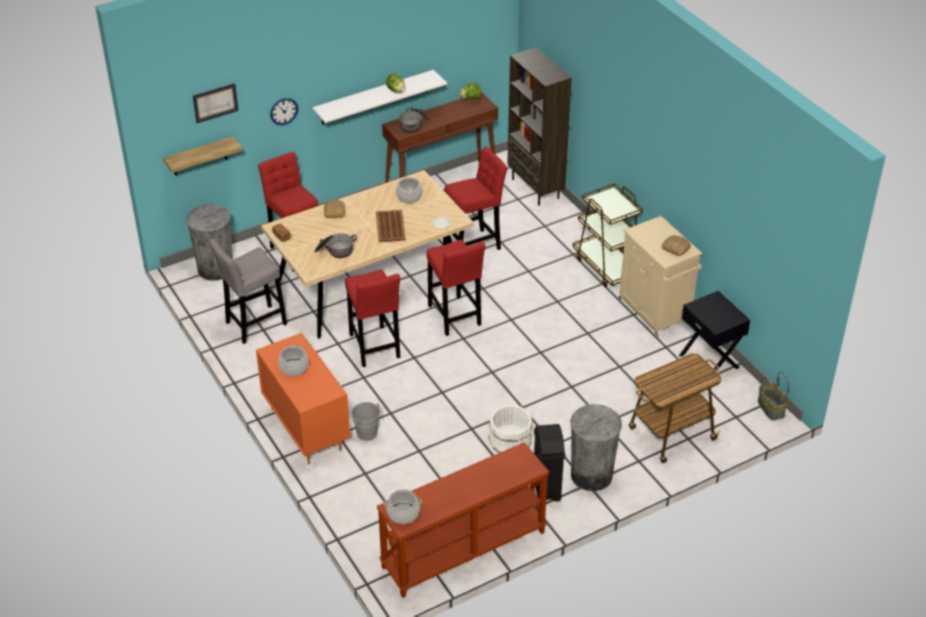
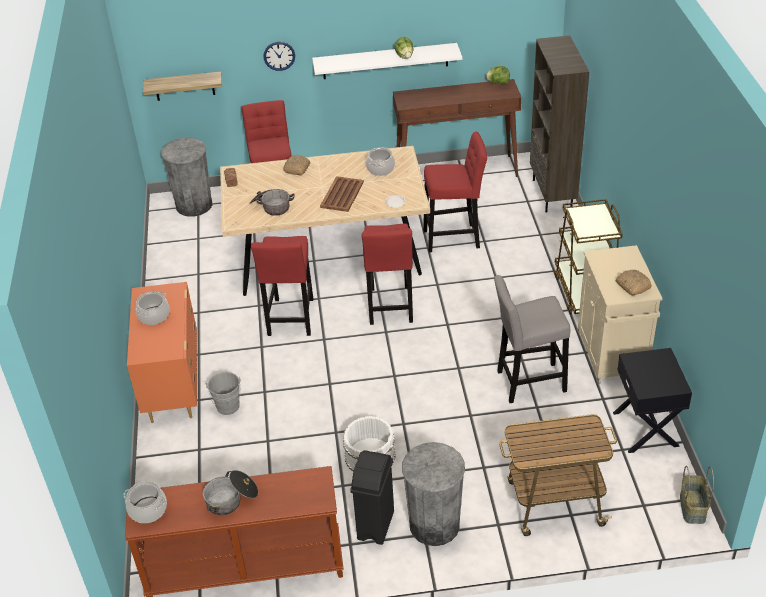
camera: 25 degrees right, 0 degrees up
picture [193,83,239,123] -> none
grey stool [209,239,287,344] -> grey stool moved to [494,275,570,403]
cooking pot [399,107,428,133] -> cooking pot moved to [203,470,258,515]

